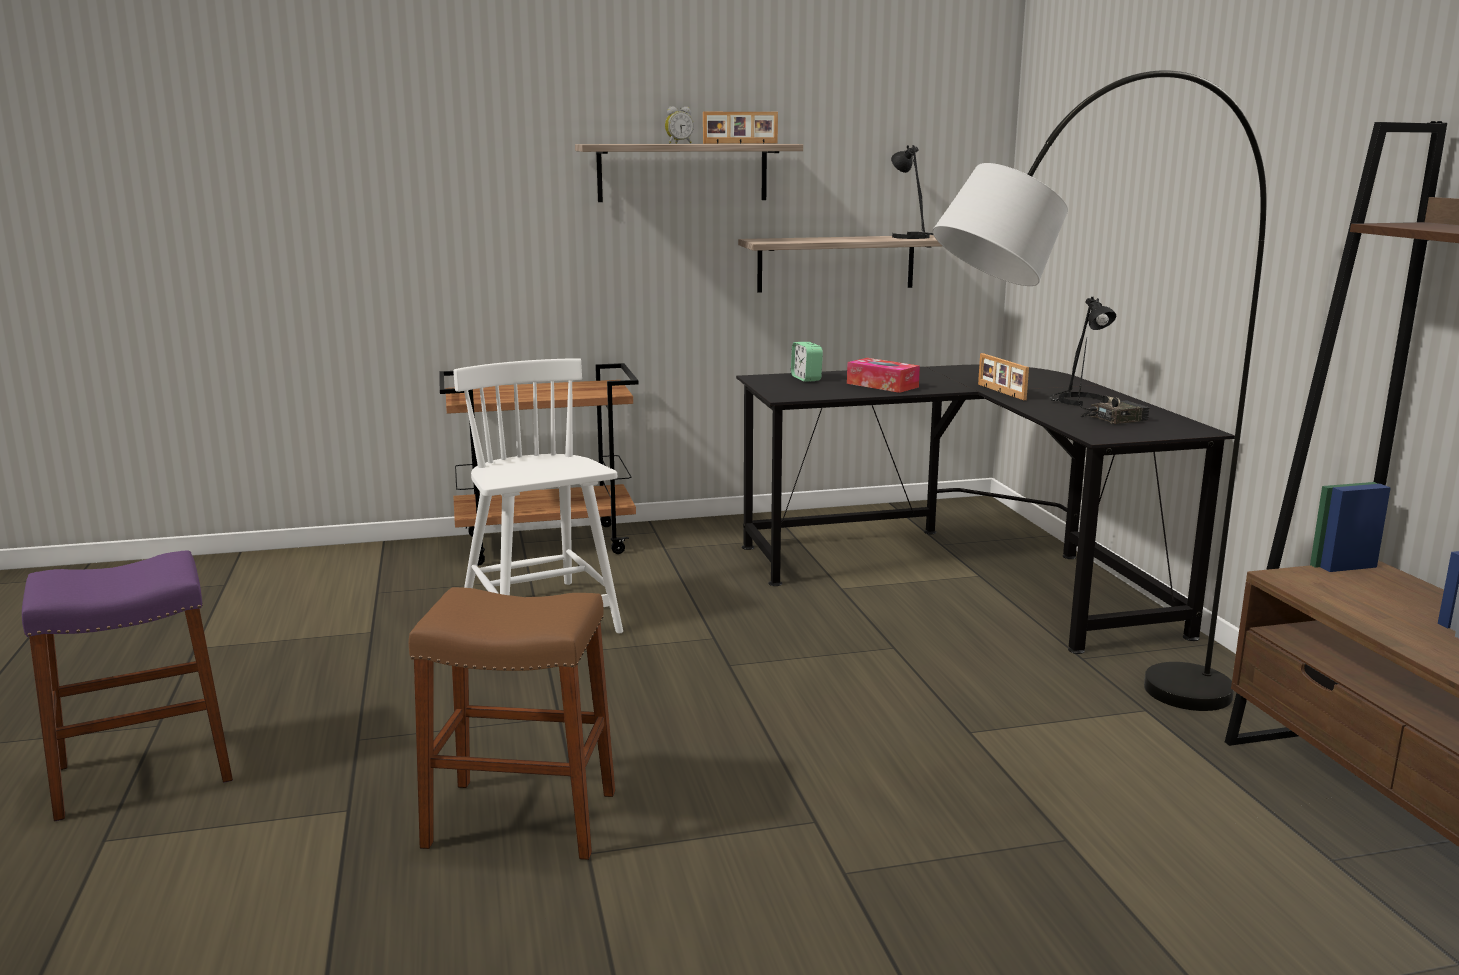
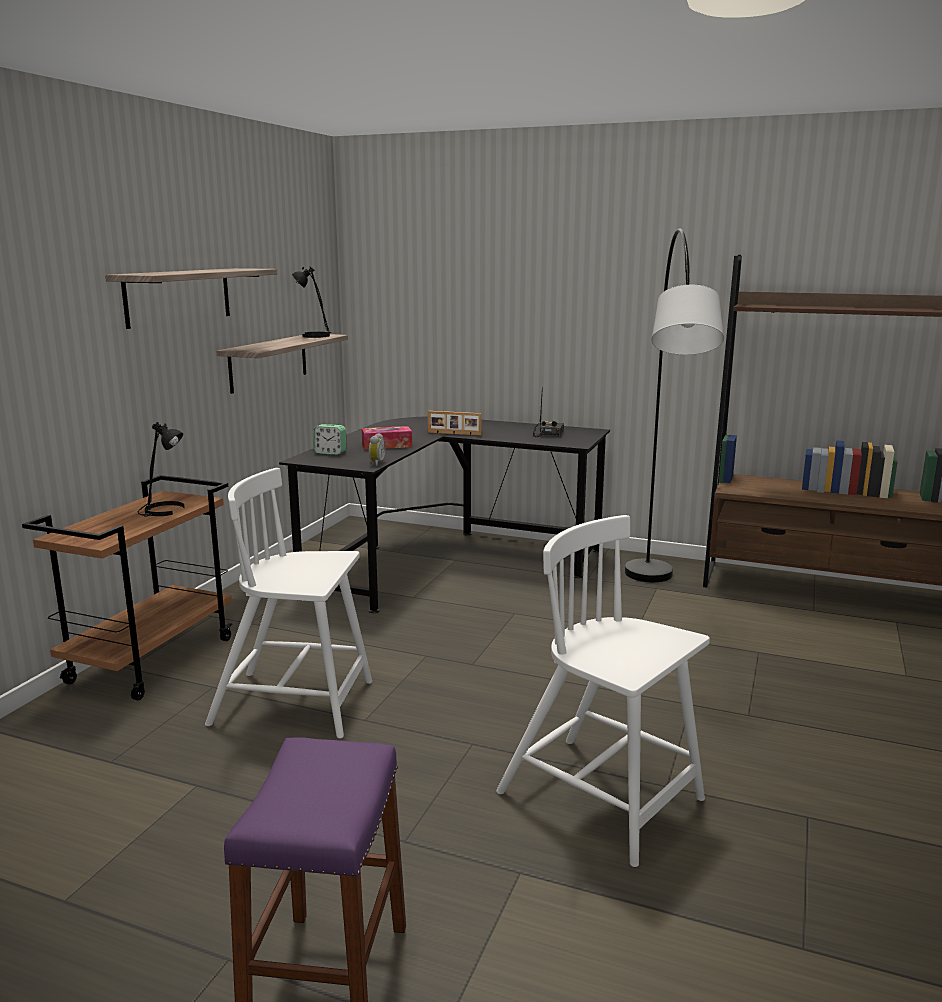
camera: 55 degrees left, 0 degrees up
brown stool [409,587,615,860] -> white chair [496,515,710,867]
alarm clock [665,106,694,144] -> alarm clock moved to [369,433,385,466]
picture frame [703,112,778,144] -> none
black table lamp [1049,297,1116,406] -> black table lamp moved to [137,422,185,517]

